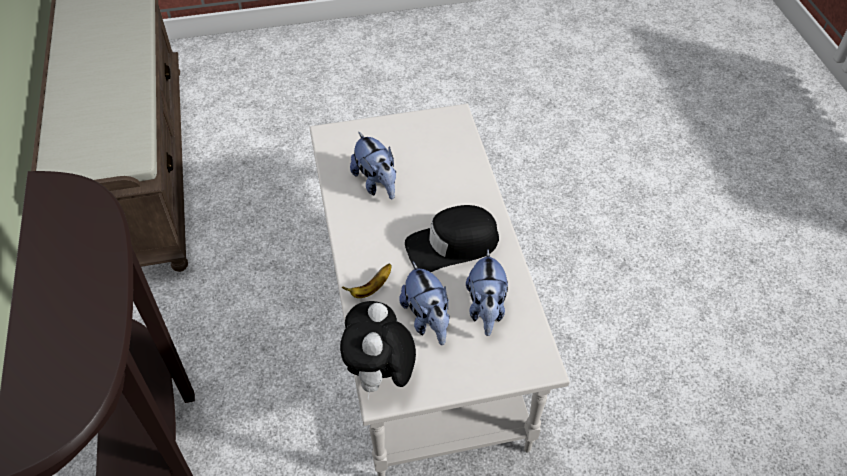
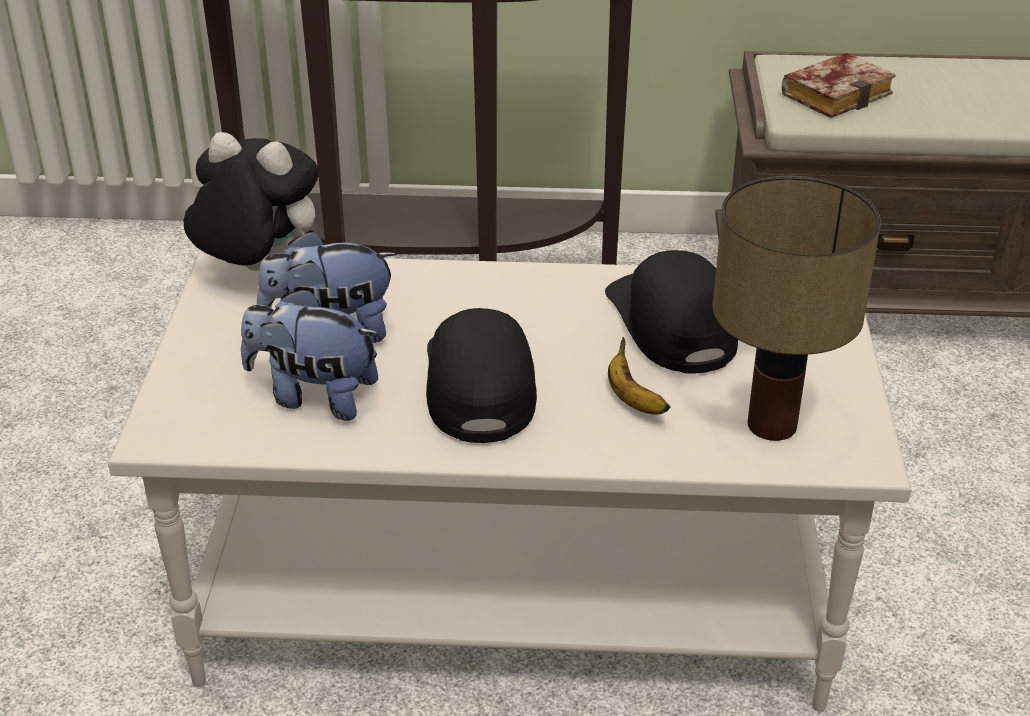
camera: 105 degrees right, 15 degrees down
banana [342,264,392,298] -> banana moved to [608,337,670,415]
plush toy [350,132,396,199] -> black cap [605,250,738,374]
none -> table lamp [712,176,881,441]
none -> book [782,53,896,118]

